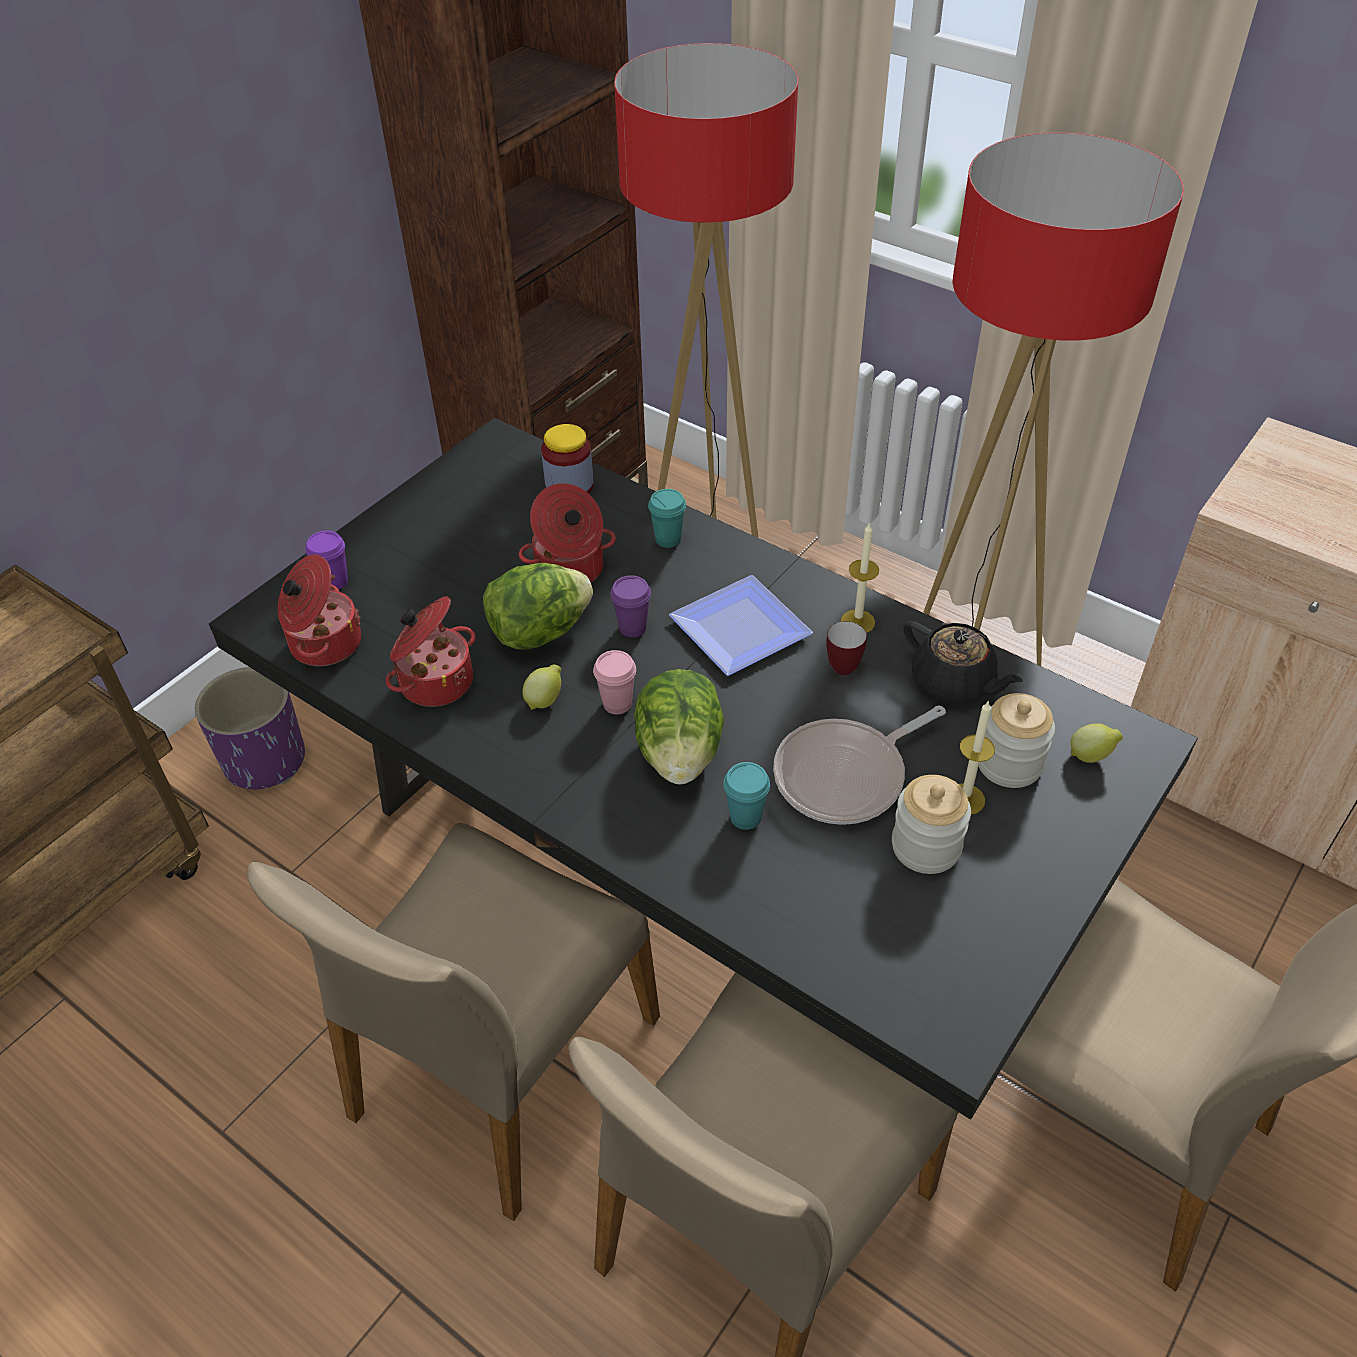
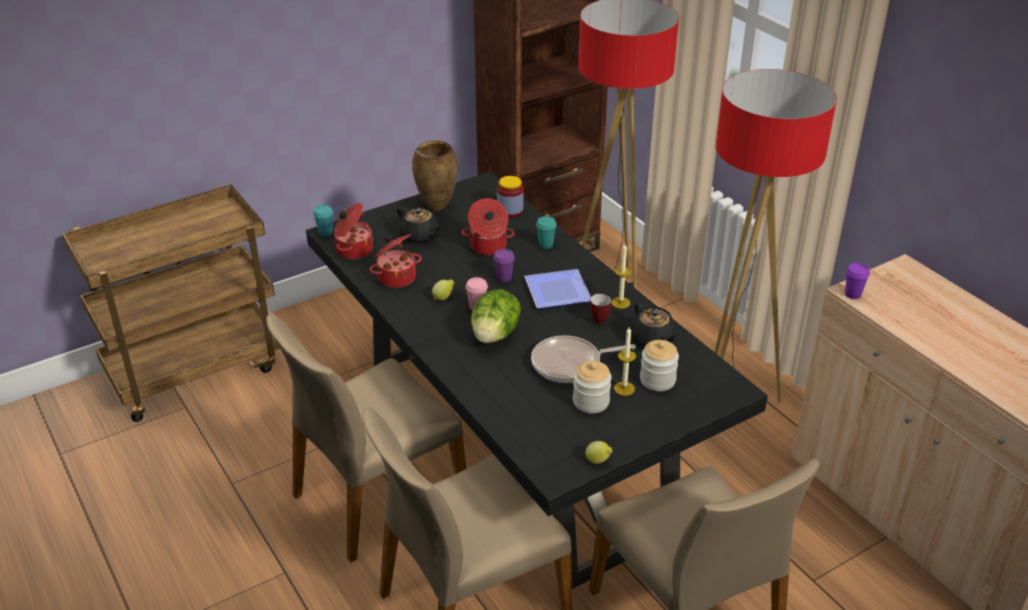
camera: 20 degrees right, 10 degrees down
purple planter [195,667,305,789] -> none
purple cup [306,531,348,590] -> purple cup moved to [845,263,870,299]
lettuce [483,563,593,649] -> none
turquoise cup [723,762,770,830] -> turquoise cup moved to [313,205,333,237]
lemon [1071,723,1123,763] -> lemon moved to [585,441,612,464]
none -> black teapot [397,207,443,244]
none -> brown vase [412,141,458,212]

